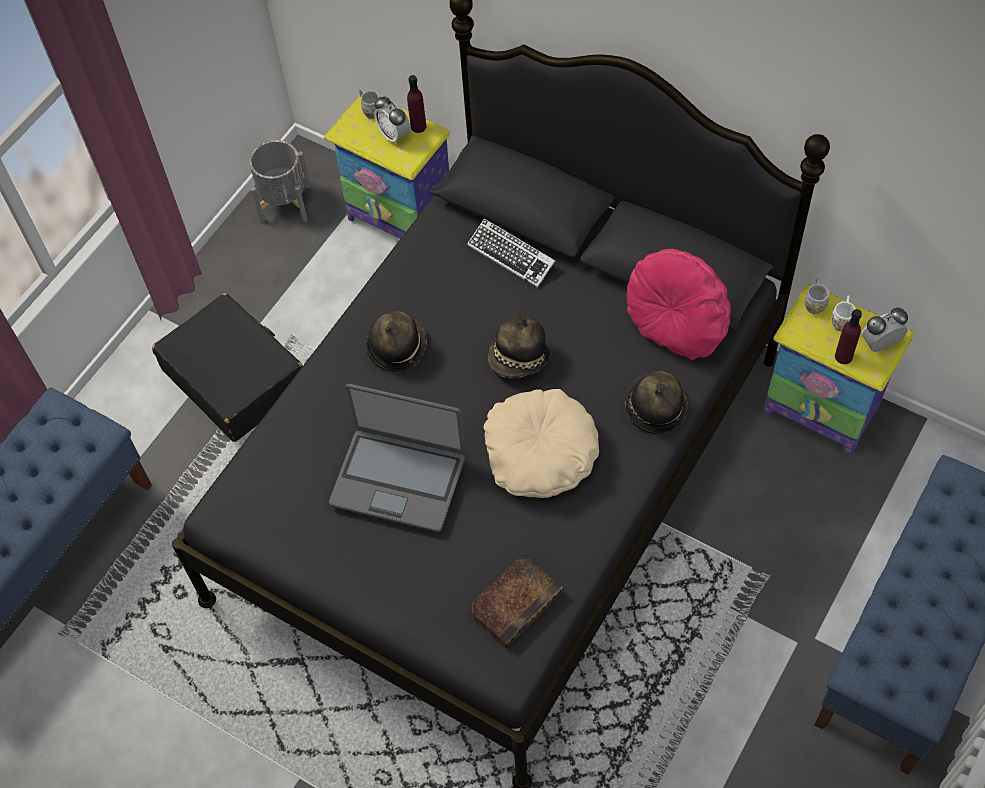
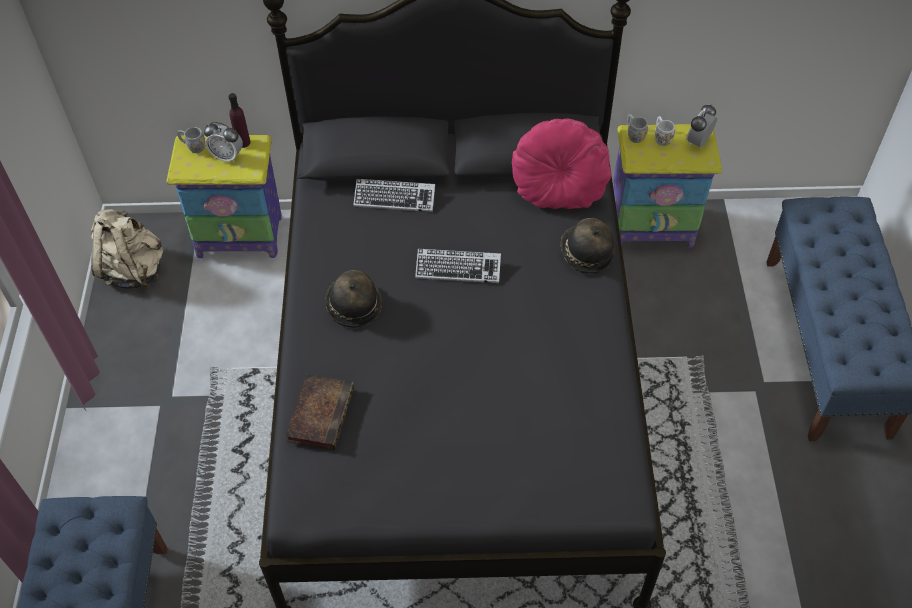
camera: 35 degrees left, 5 degrees down
black suitcase [152,293,303,442] -> none
grey planter [249,140,311,223] -> beige backpack [91,209,163,289]
laptop [329,384,466,532] -> none
book [466,553,564,648] -> book moved to [285,374,355,450]
beige pillow [483,389,599,498] -> none
hat [488,316,550,378] -> keyboard [415,249,501,283]
purple bottle [835,309,862,364] -> none

